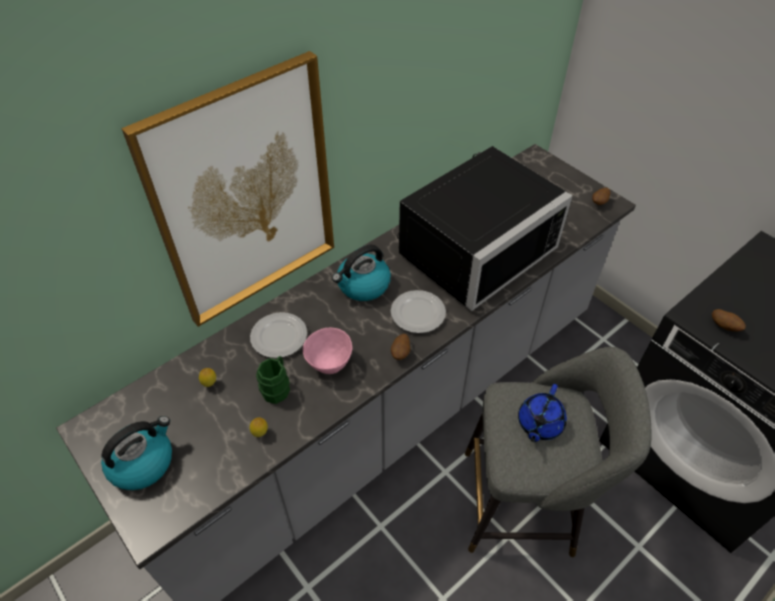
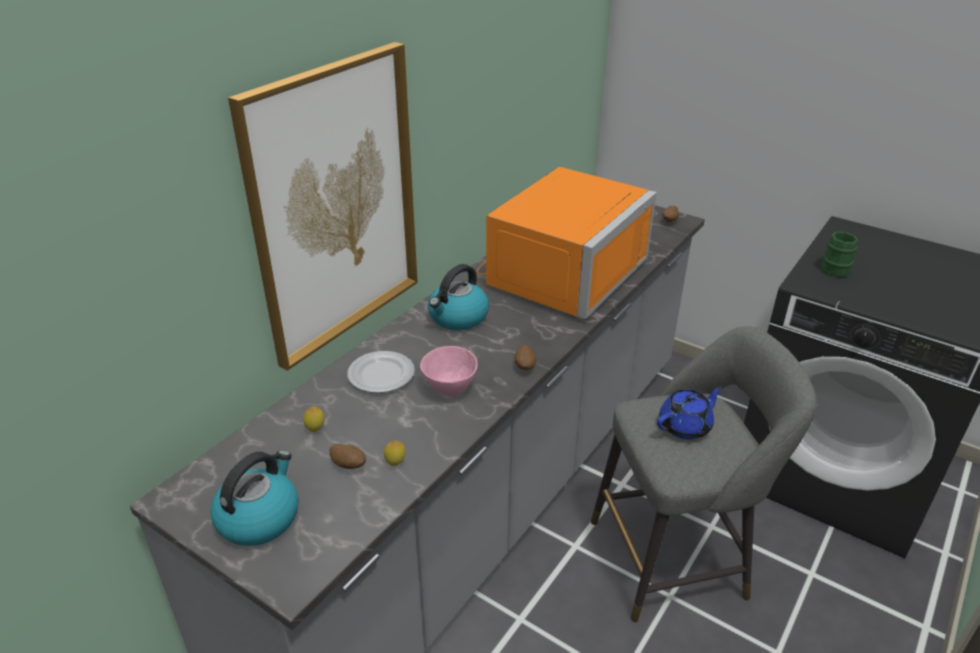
camera: 15 degrees left, 15 degrees down
green mug [256,356,290,404] -> green mug moved to [820,232,858,277]
plate [391,290,446,333] -> none
black microwave [397,146,573,311] -> orange microwave [477,167,657,319]
blue teapot [518,384,567,442] -> blue teapot turned 135 degrees counterclockwise [657,386,723,439]
potato [712,309,746,332] -> potato moved to [329,444,366,469]

